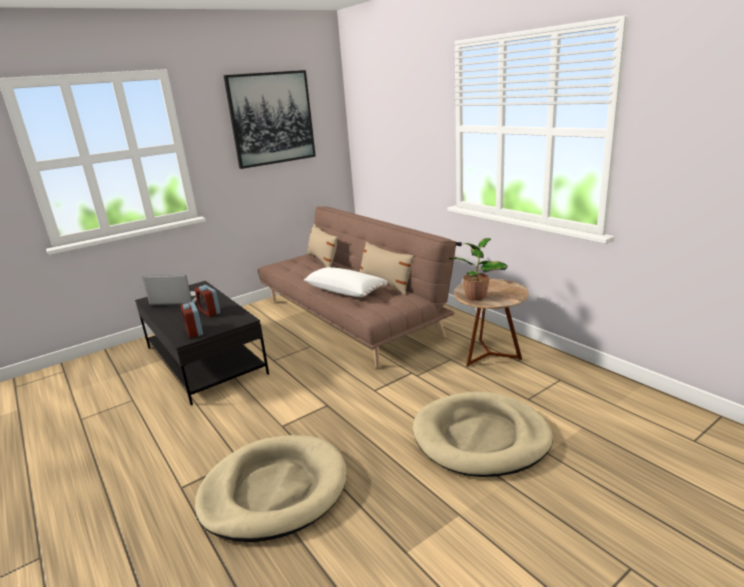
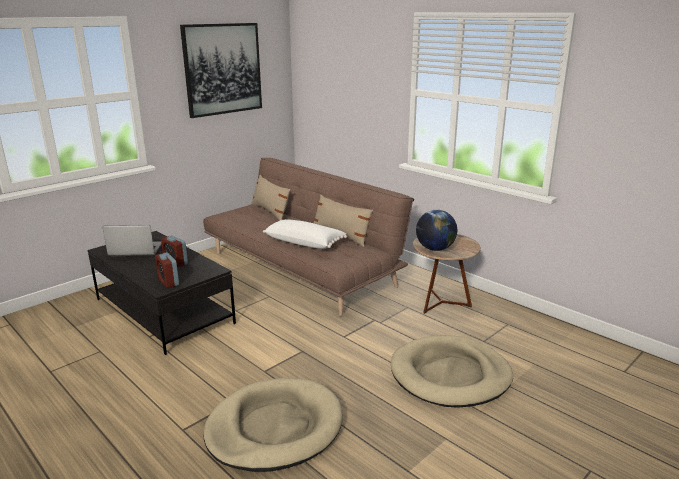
camera: 10 degrees left, 0 degrees up
potted plant [449,238,508,301] -> globe [416,210,457,251]

